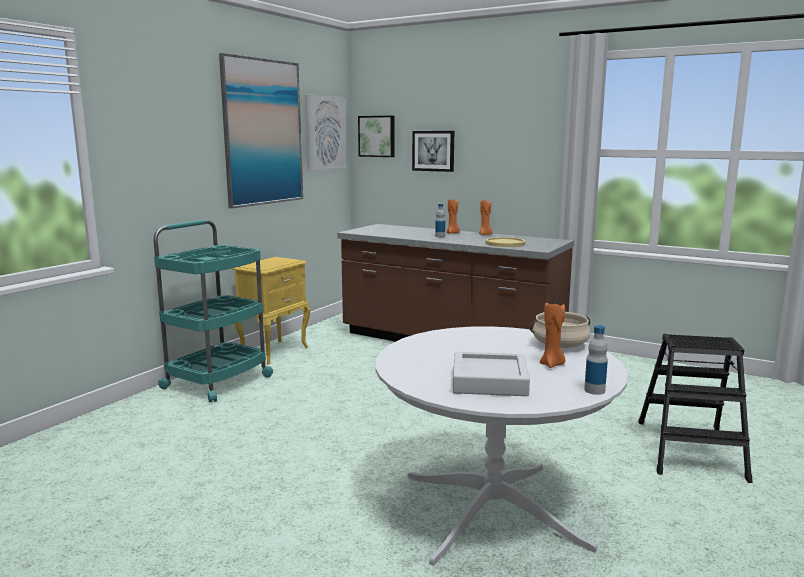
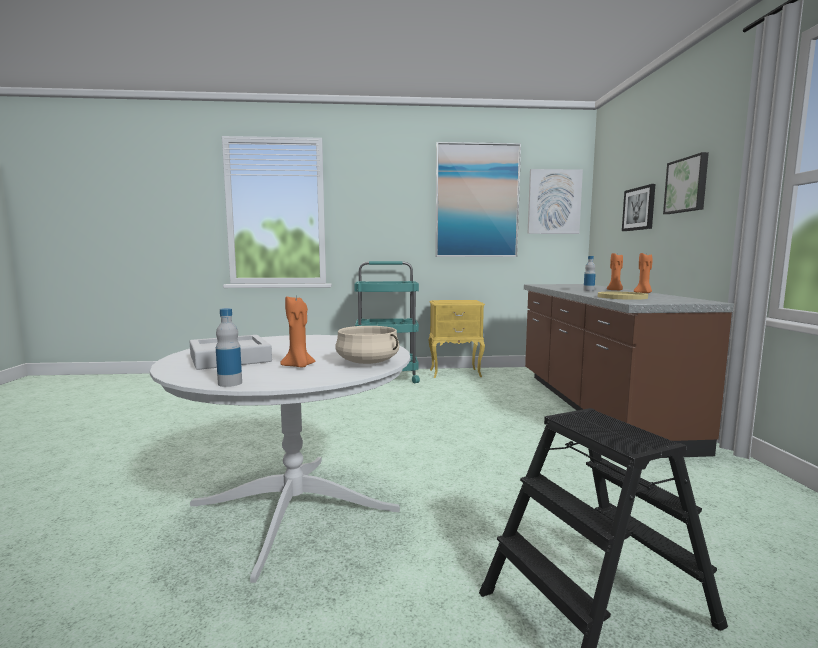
camera: 55 degrees right, 5 degrees down
picture [358,116,395,157] -> picture moved to [663,152,709,214]

